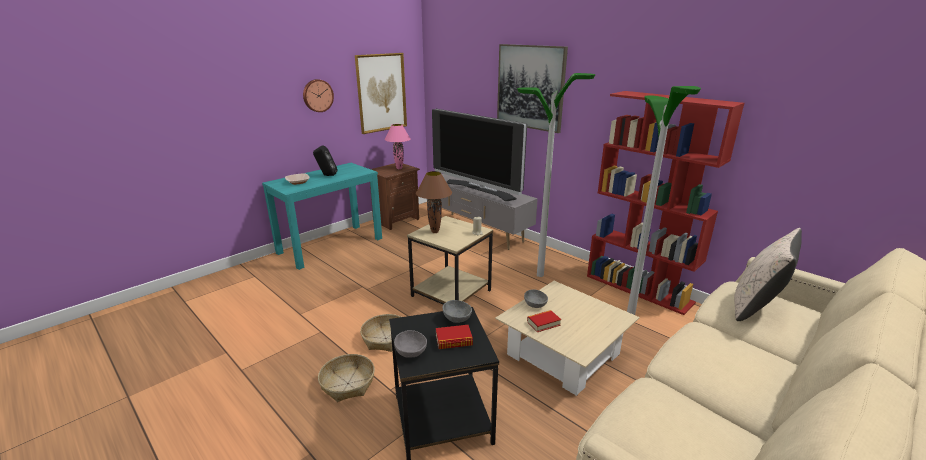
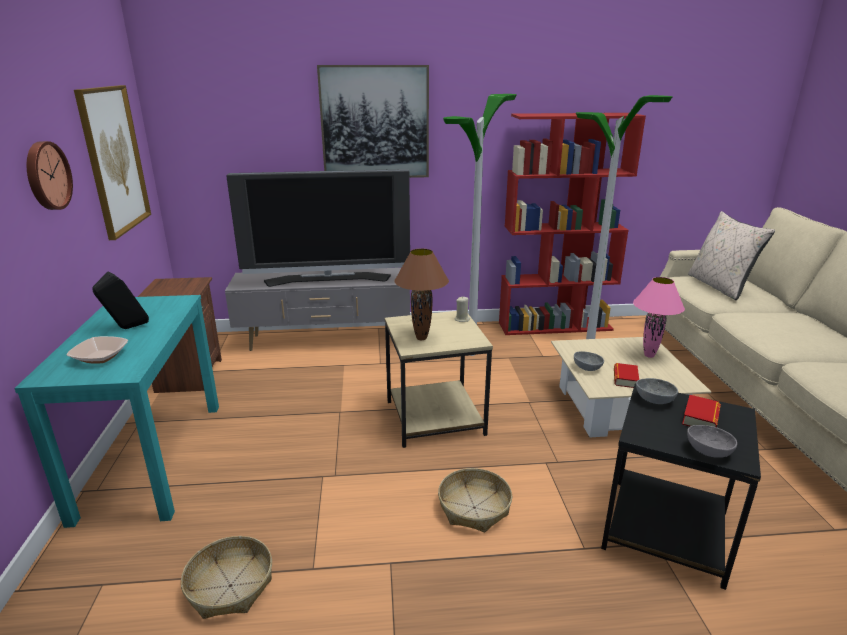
camera: 50 degrees left, 0 degrees up
basket [318,354,375,402] -> basket moved to [181,536,272,619]
pink table lamp [385,124,411,169] -> pink table lamp moved to [633,277,685,358]

